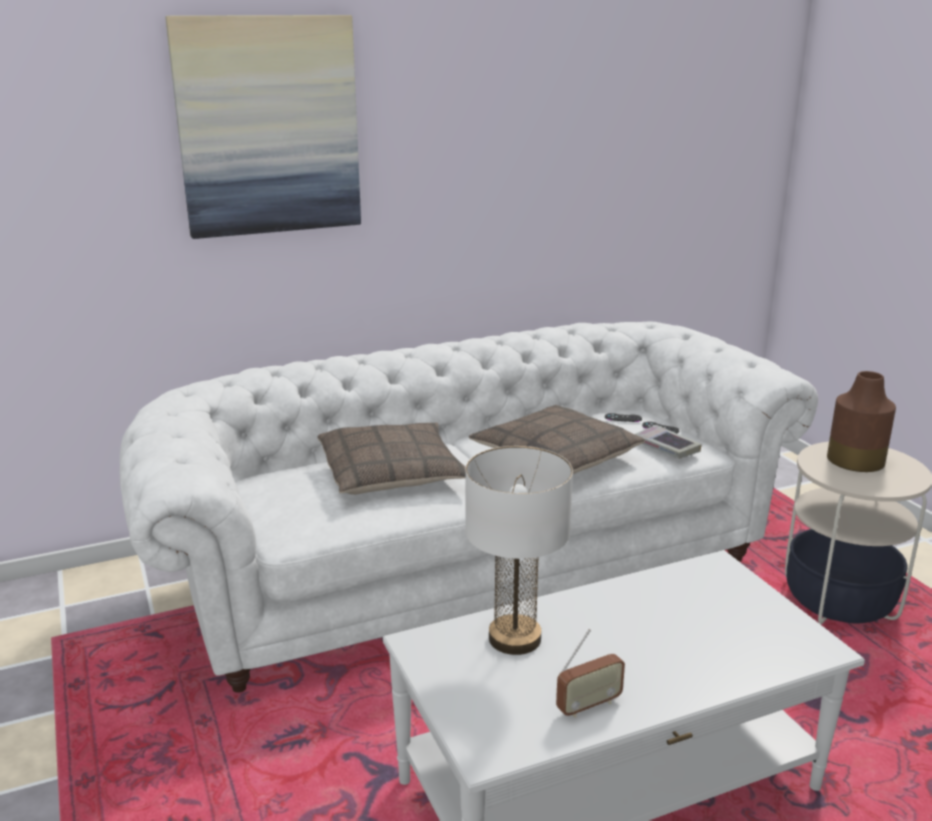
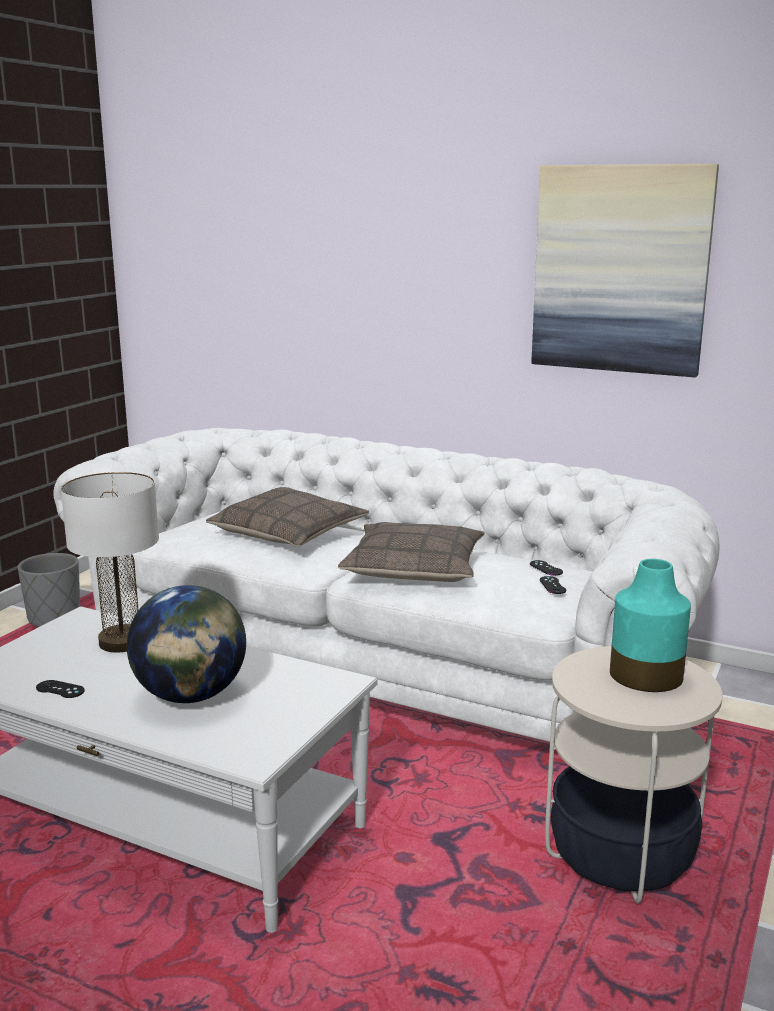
camera: 50 degrees right, 5 degrees down
picture [165,15,361,239] -> picture moved to [531,164,719,377]
radio [556,629,625,718] -> black game controller [36,680,85,698]
book [635,425,702,459] -> none
brown vase [827,371,896,472] -> turquoise vase [610,559,691,692]
none -> grey planter [18,553,80,627]
none -> globe [127,585,246,703]

